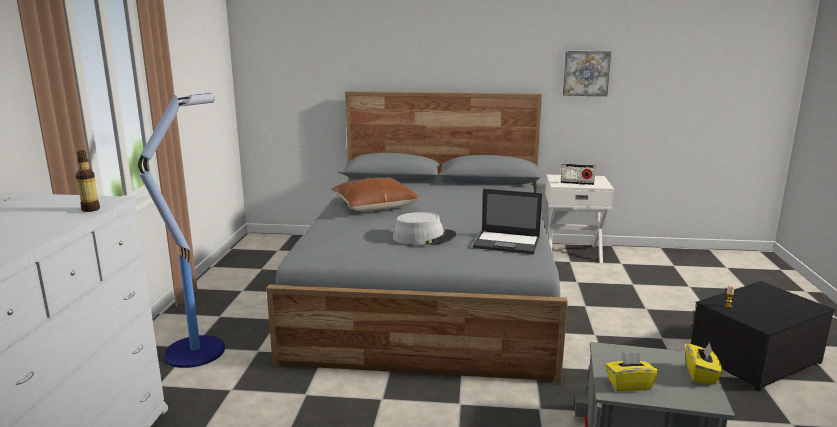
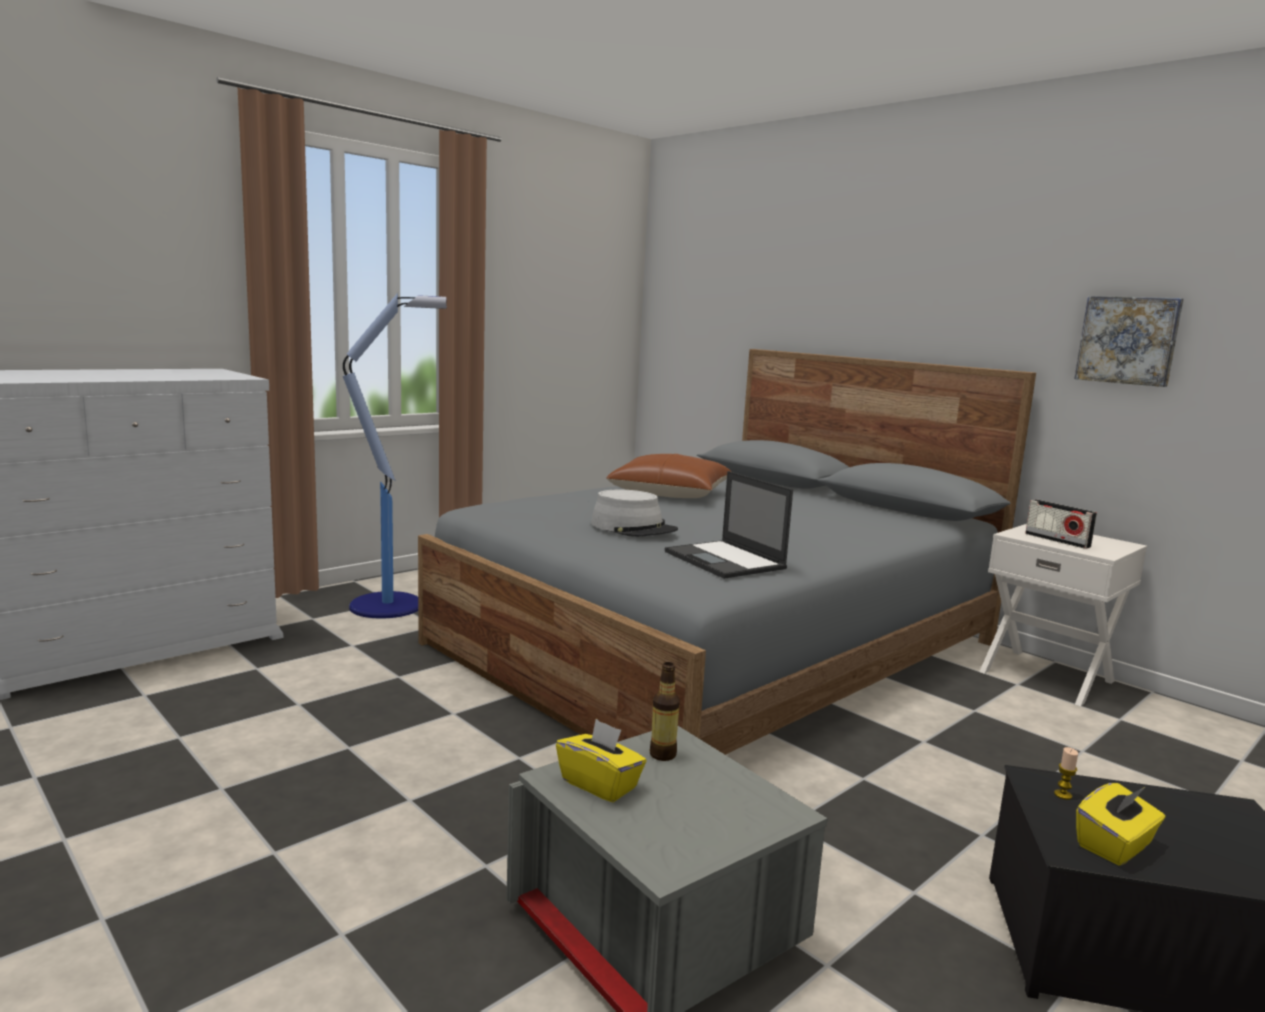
camera: 40 degrees right, 5 degrees down
bottle [76,150,100,212] -> bottle moved to [650,662,680,761]
yellow tissue box [686,342,723,385] -> yellow tissue box moved to [1076,783,1165,865]

